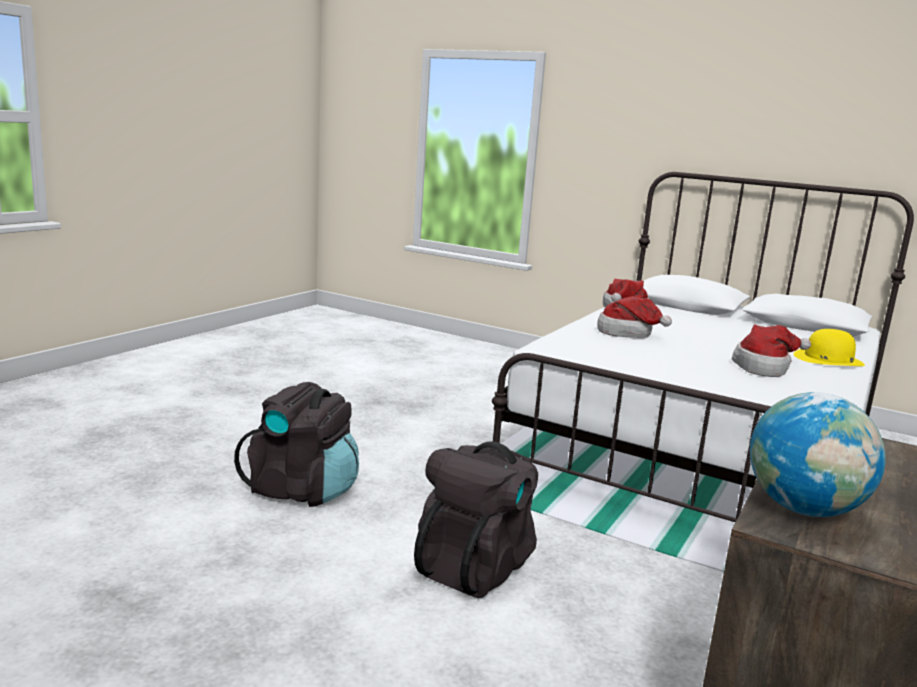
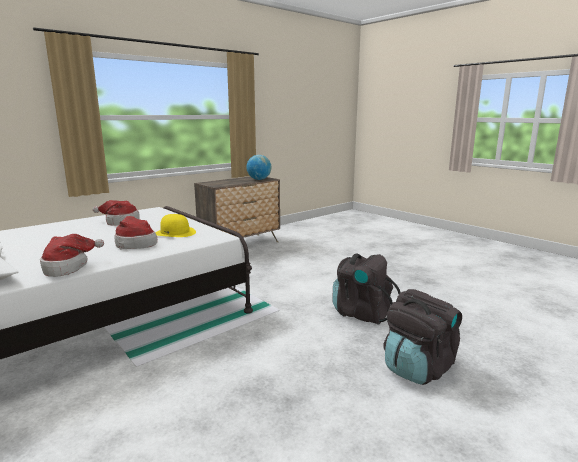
camera: 160 degrees left, 0 degrees up
black backpack [414,441,538,598] -> black backpack moved to [383,289,462,385]
yellow hat [794,329,865,366] -> yellow hat moved to [155,214,196,237]

